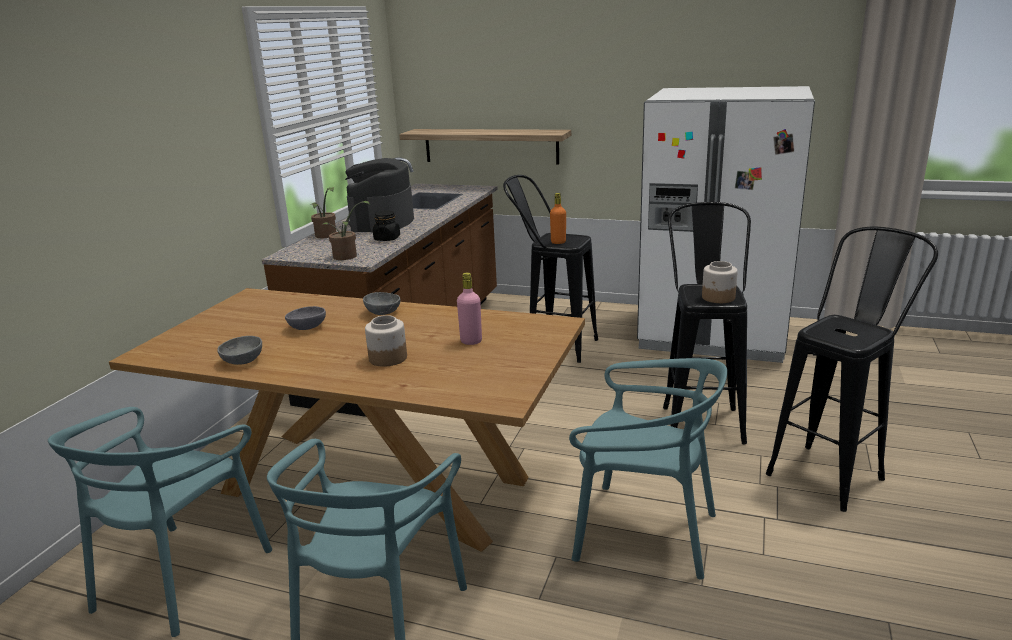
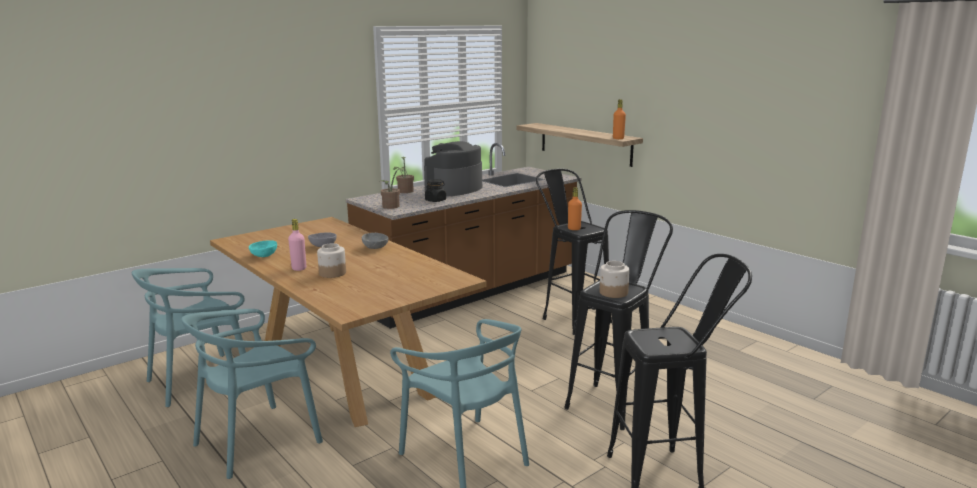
camera: 30 degrees right, 5 degrees down
grey bowl [217,336,262,365] -> turquoise bowl [249,240,277,257]
pink bottle [457,272,482,345] -> pink bottle moved to [288,219,306,271]
white fridge [637,86,815,363] -> none
none -> orange bottle [613,99,626,139]

